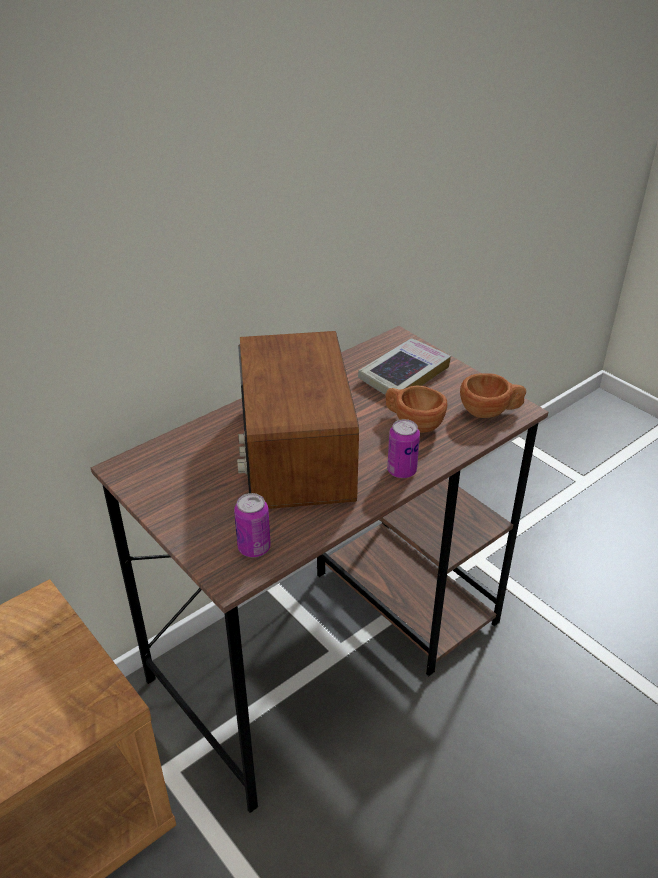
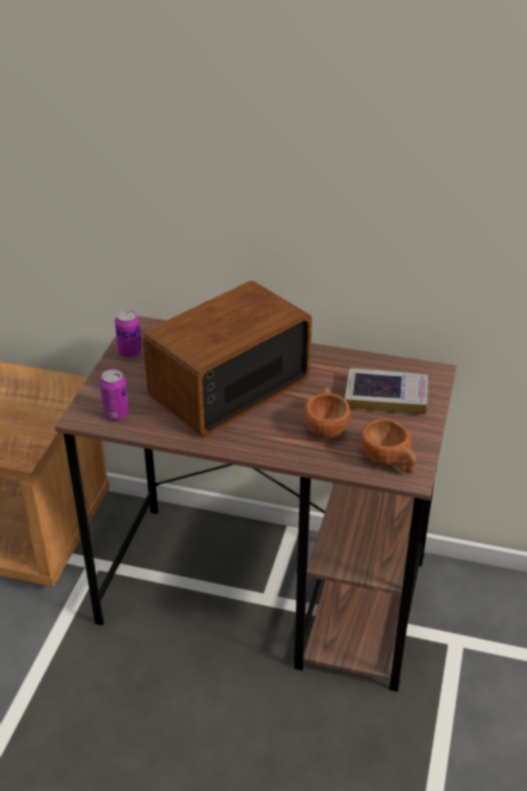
camera: 55 degrees right, 0 degrees up
can [387,419,420,478] -> can moved to [115,310,142,358]

